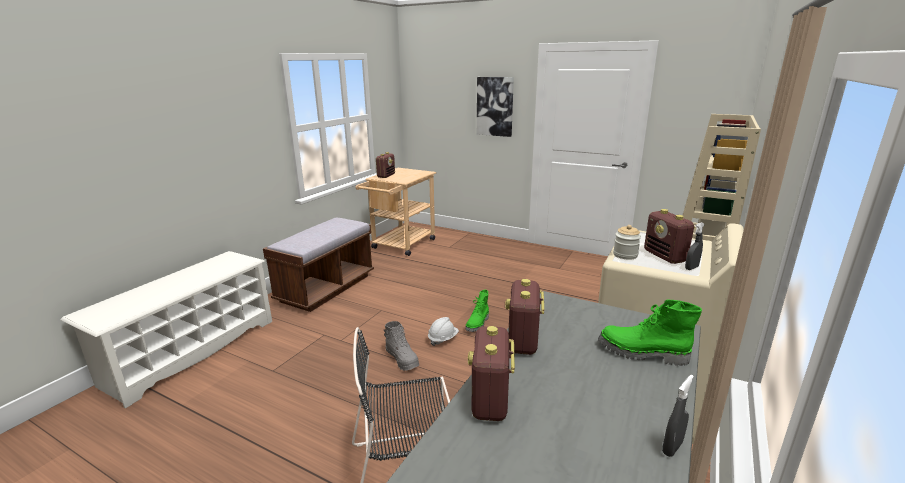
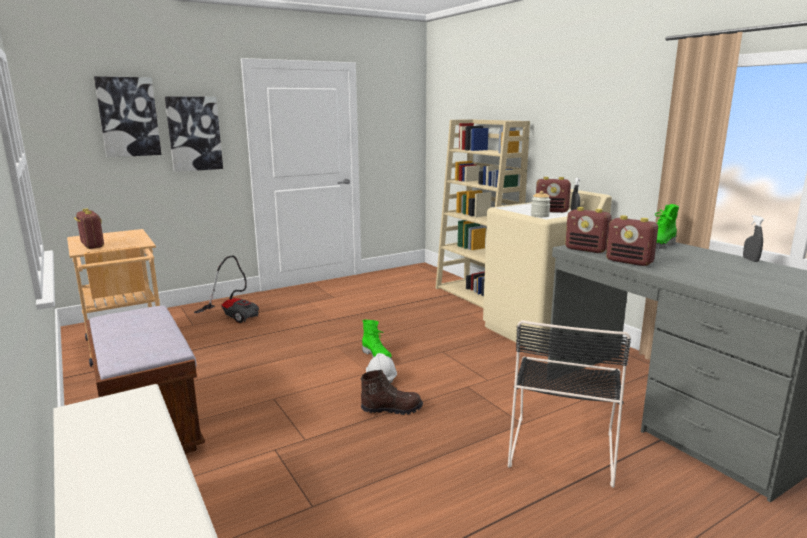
camera: 60 degrees left, 5 degrees down
grey boot [384,321,419,371] -> brown boot [361,369,423,415]
radio [468,326,515,421] -> radio moved to [565,207,612,253]
none -> picture [94,76,161,157]
none -> vacuum cleaner [194,256,259,323]

